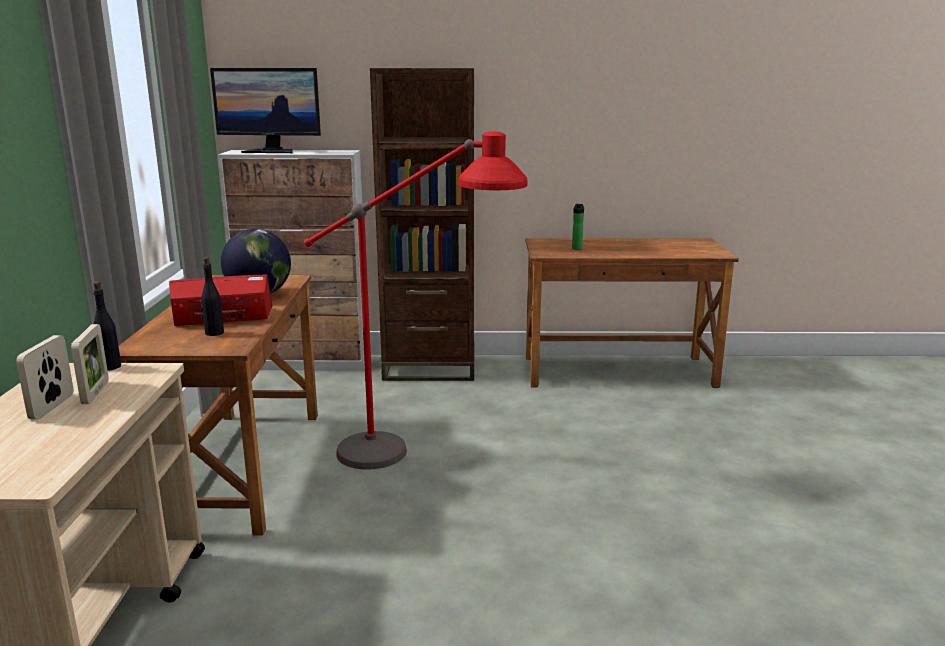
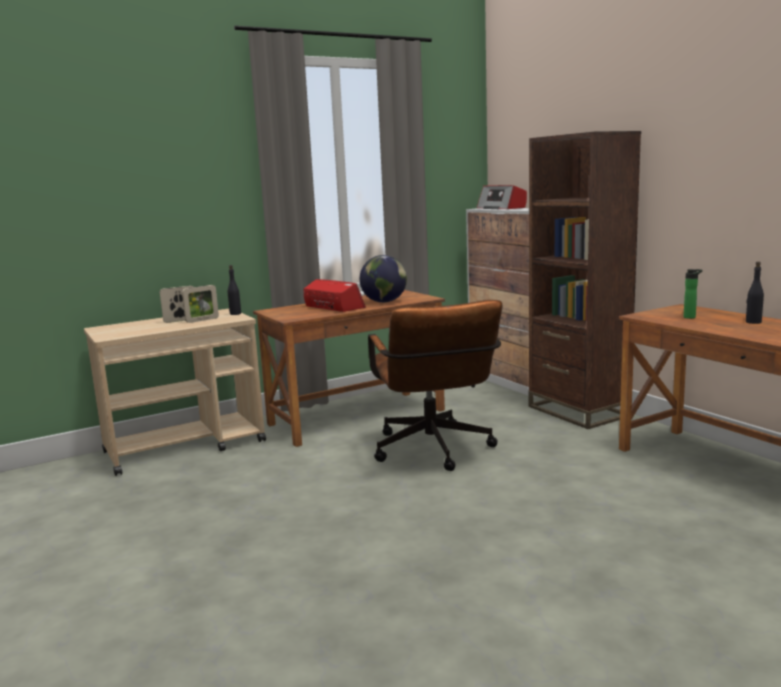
camera: 60 degrees right, 5 degrees down
black bottle [201,257,224,336] -> black bottle moved to [746,261,764,324]
monitor [210,68,321,153] -> radio [477,185,527,209]
red floor lamp [304,131,527,470] -> brown office chair [368,300,503,471]

